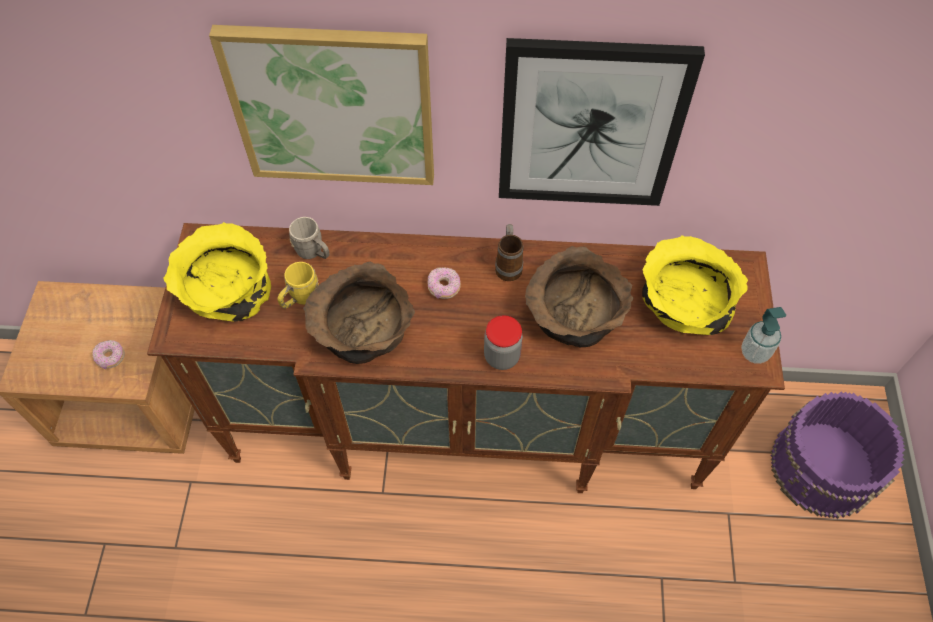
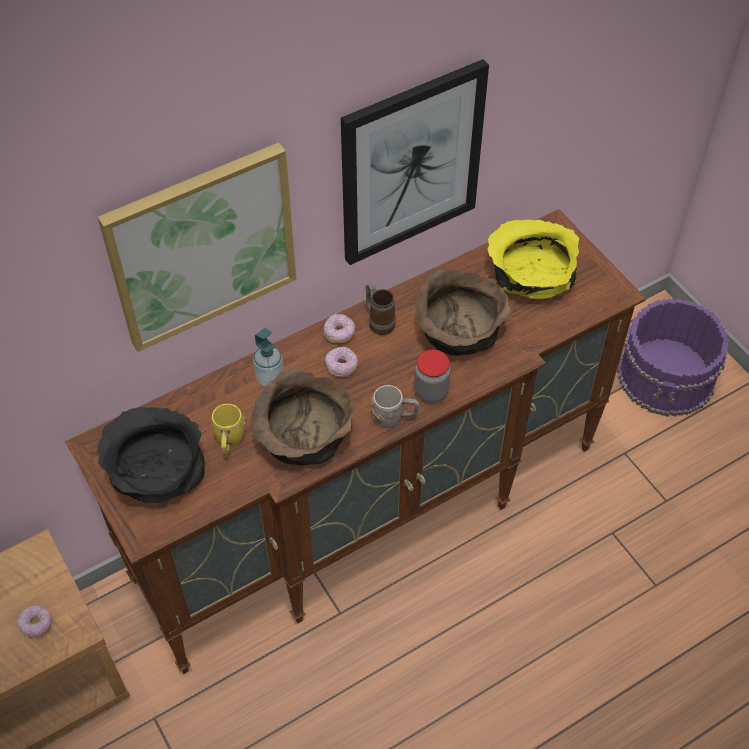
camera: 35 degrees left, 5 degrees down
yellow bowl [163,222,271,322] -> black bowl [97,407,205,503]
grey mug [289,217,330,259] -> grey mug moved to [371,385,419,428]
soap dispenser [741,307,786,364] -> soap dispenser moved to [253,328,284,386]
none -> donut [324,314,355,343]

